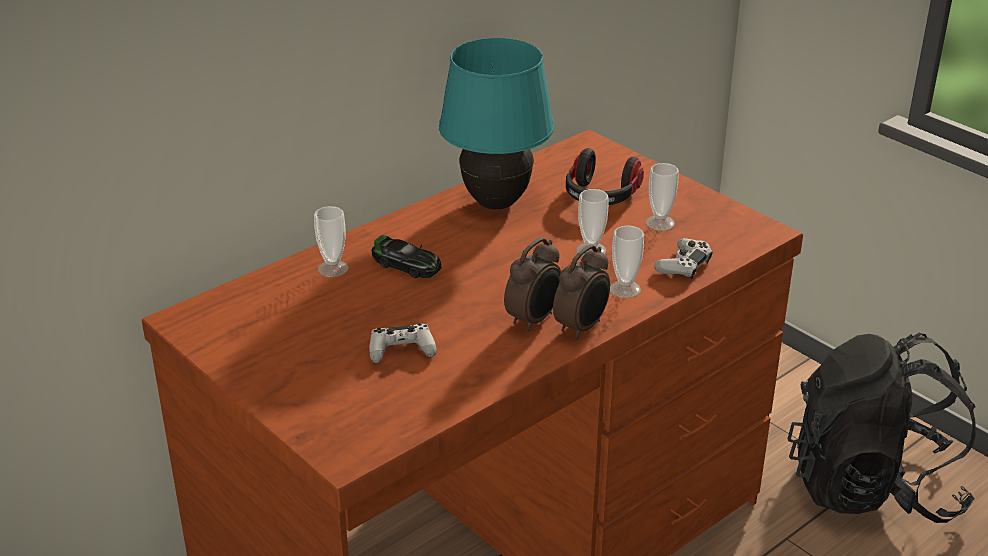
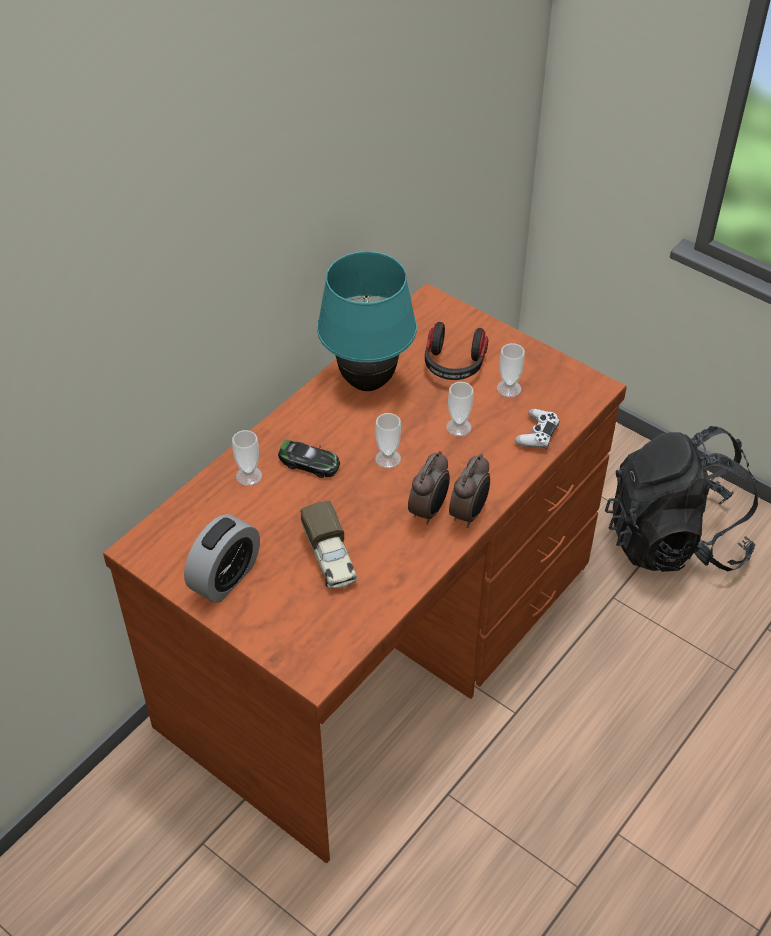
camera: 10 degrees left, 15 degrees up
white game controller [369,323,437,363] -> toy truck [300,501,358,589]
cup [610,226,644,298] -> cup moved to [375,413,401,468]
none -> alarm clock [184,514,260,603]

